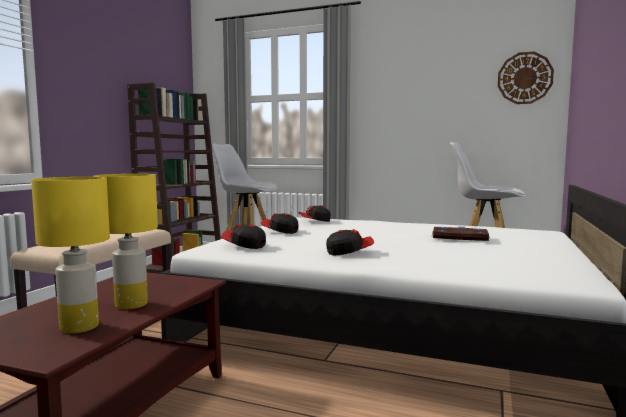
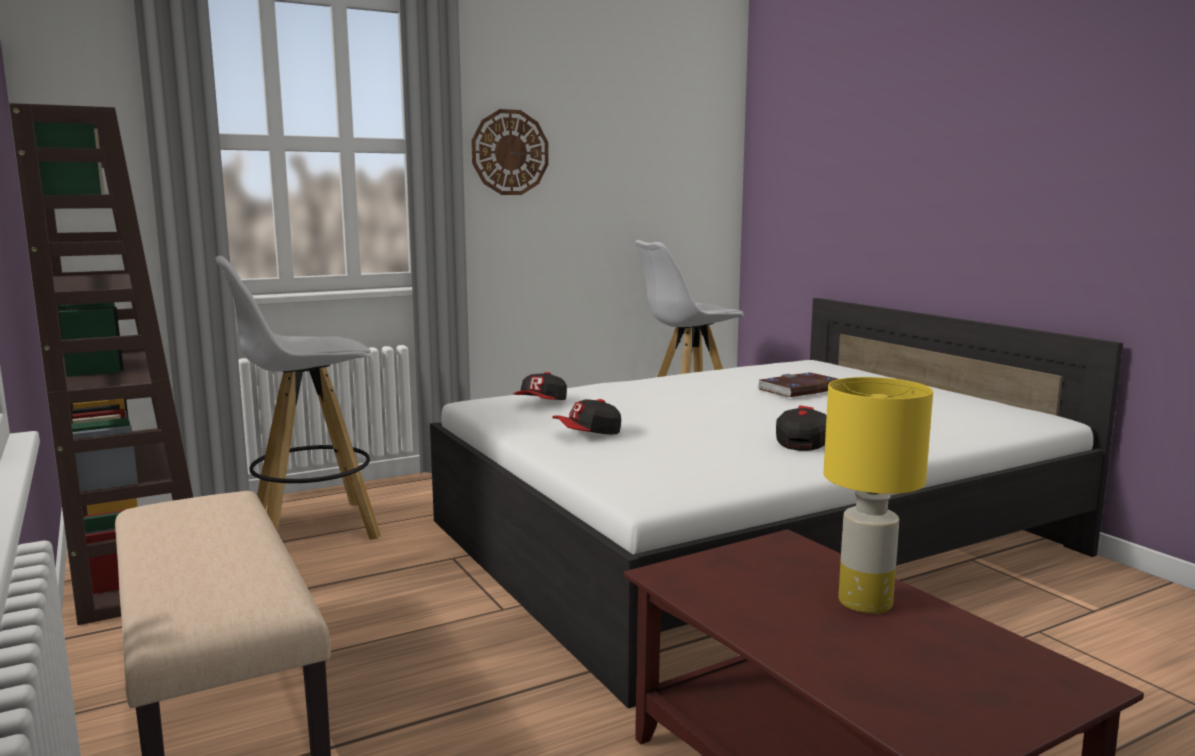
camera: 50 degrees left, 5 degrees up
yellow table lamp [31,177,110,334] -> none
cap [221,224,266,249] -> none
wall clock [498,52,554,104] -> wall clock moved to [471,109,549,195]

